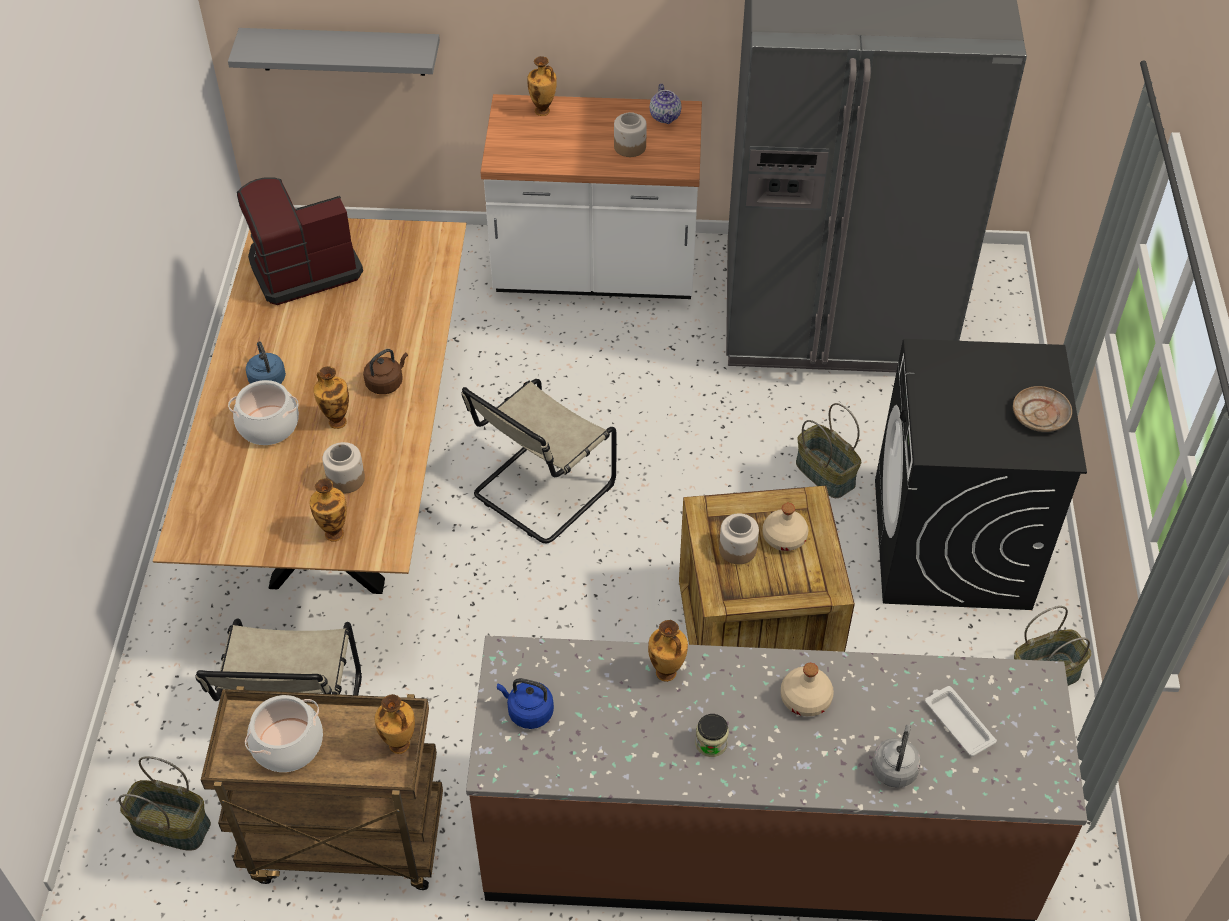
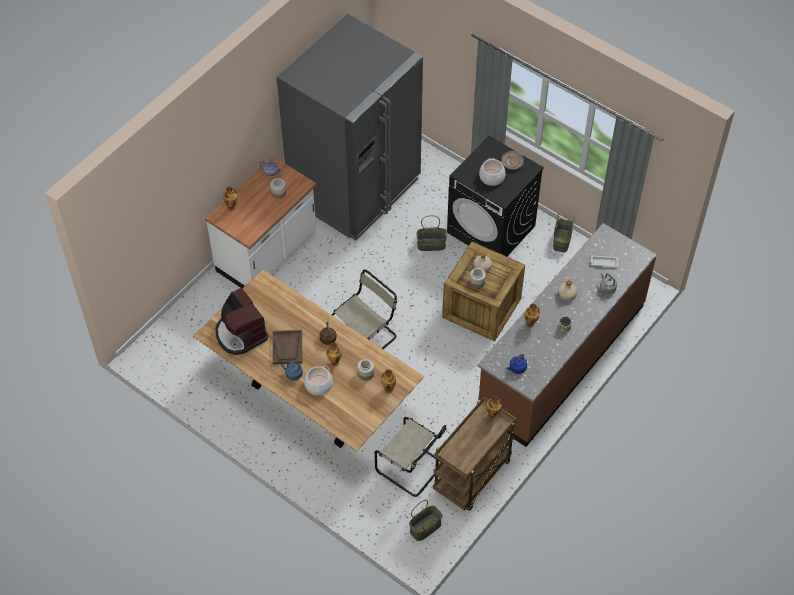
camera: 55 degrees left, 5 degrees up
grey shelf [228,28,440,76] -> none
coffee machine [237,178,363,305] -> coffee machine turned 45 degrees counterclockwise [216,287,268,355]
cooking pot [245,695,323,772] -> cooking pot moved to [479,158,506,186]
beige chair [461,379,616,543] -> beige chair turned 120 degrees counterclockwise [331,270,397,349]
none -> brown tray [272,330,303,365]

